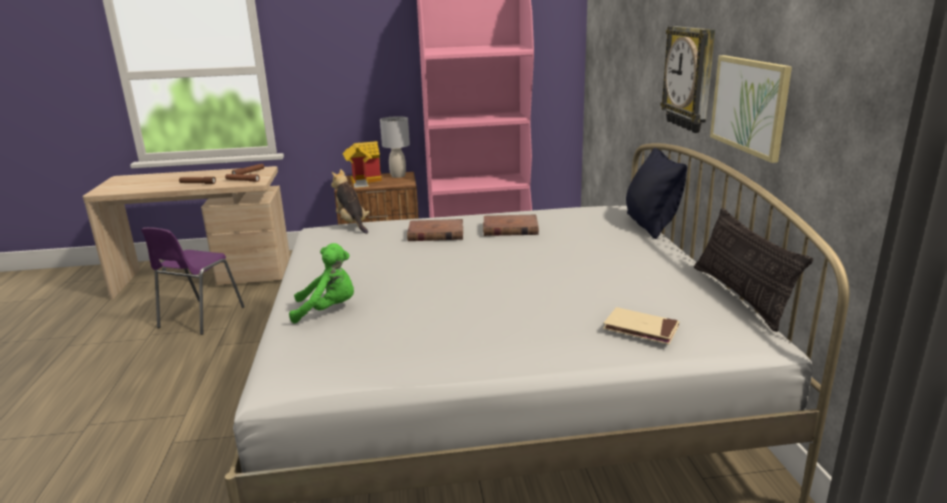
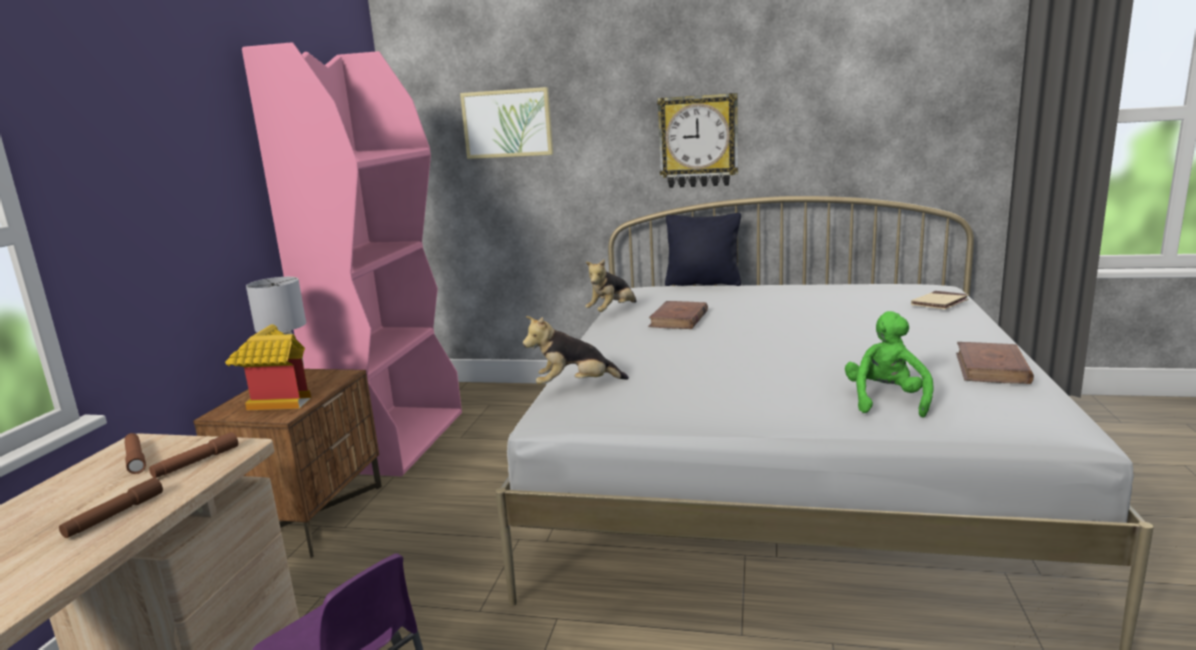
camera: 70 degrees left, 5 degrees down
brown book [407,219,463,241] -> brown book moved to [956,342,1034,384]
pillow [694,207,813,332] -> none
picture [710,55,792,163] -> picture moved to [460,87,553,159]
none -> plush toy [585,259,637,312]

